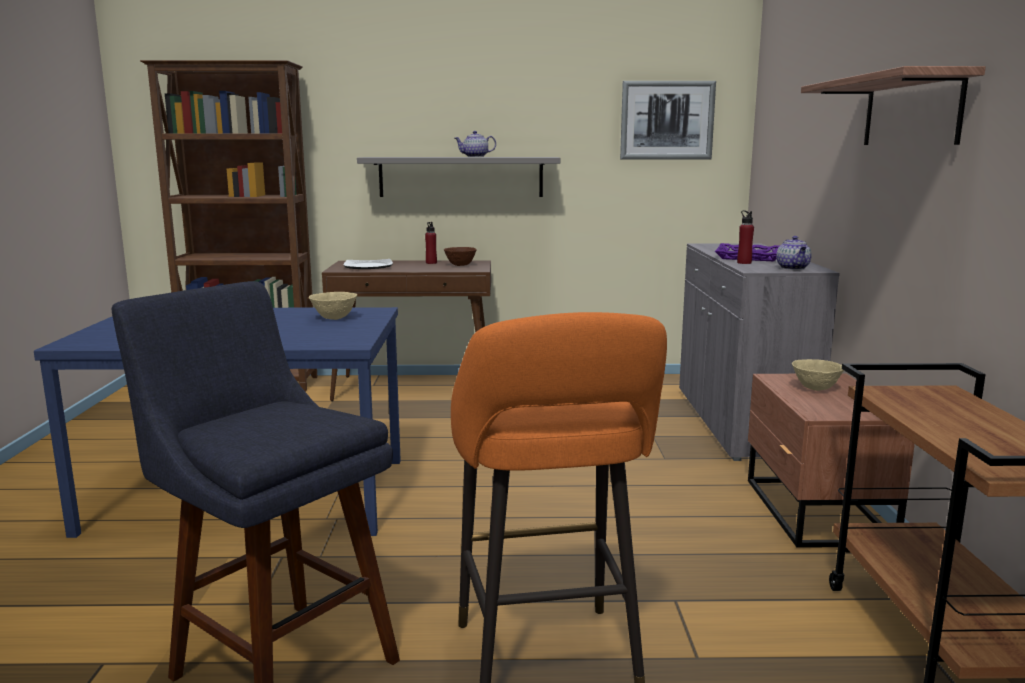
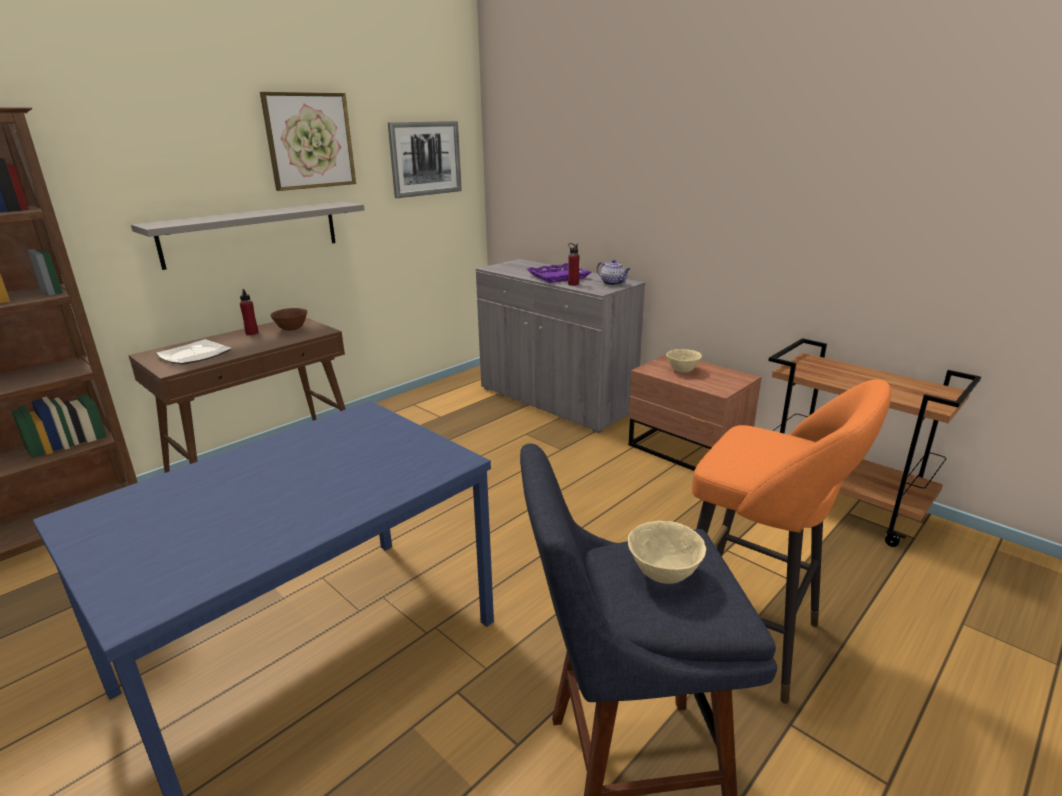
camera: 45 degrees left, 10 degrees up
beige bowl [309,292,357,320] -> beige bowl moved to [628,521,706,584]
teapot [455,131,496,157] -> none
shelf [801,66,986,145] -> none
none -> picture [260,92,356,191]

